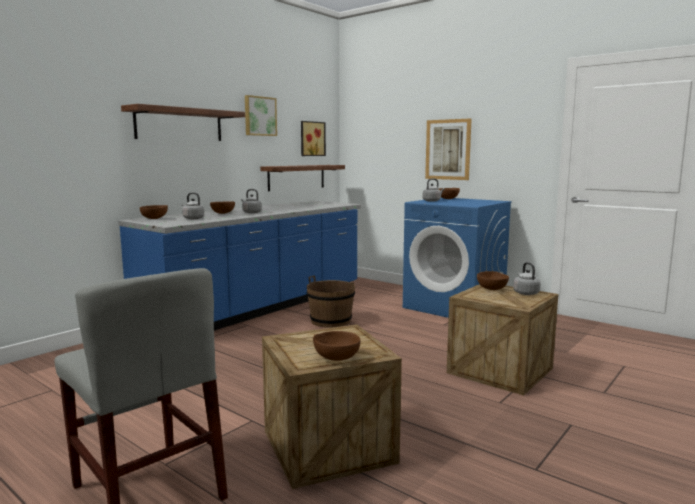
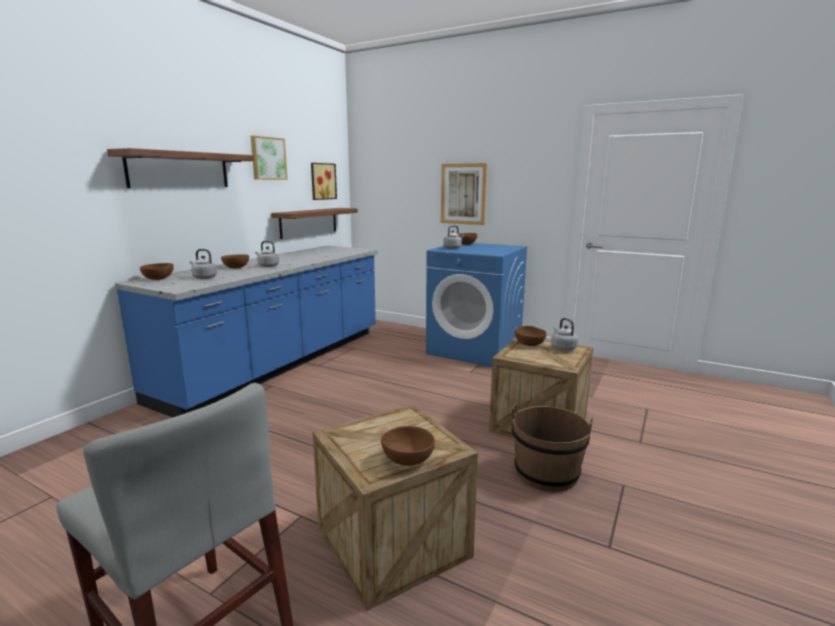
camera: 10 degrees left, 5 degrees up
brown bucket [307,275,355,328] -> brown bucket moved to [512,403,593,492]

